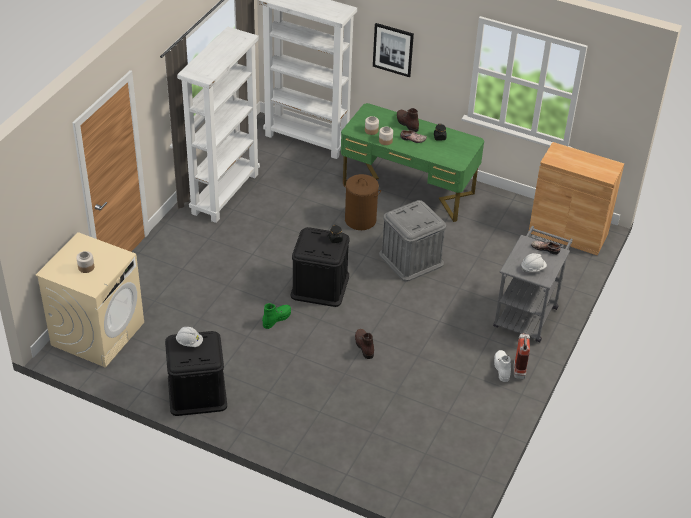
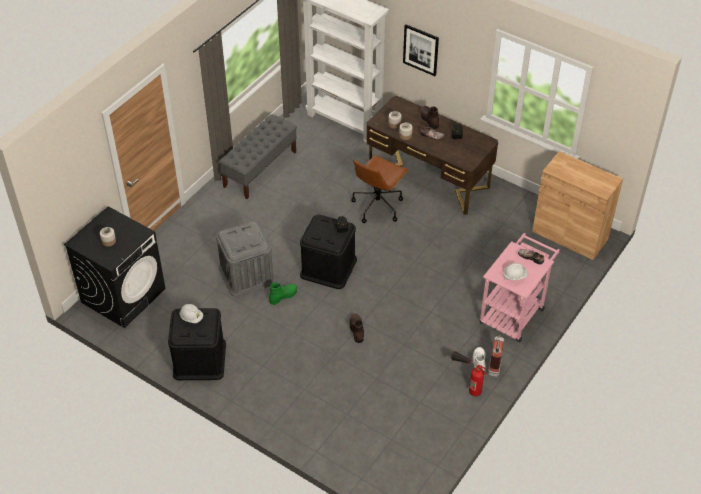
camera: 10 degrees right, 5 degrees up
beige washing machine [36,232,144,368] -> black washing machine [64,206,166,328]
white bookcase [177,27,260,223] -> grey bench [219,114,297,199]
green desk [341,103,484,222] -> brown desk [367,96,498,215]
brown laundry basket [343,174,381,230] -> brown office chair [351,155,409,223]
grey storage box [379,200,446,282] -> grey storage box moved to [216,221,276,297]
grey cart [493,226,573,343] -> pink cart [479,233,560,342]
none -> fire extinguisher [451,351,487,396]

